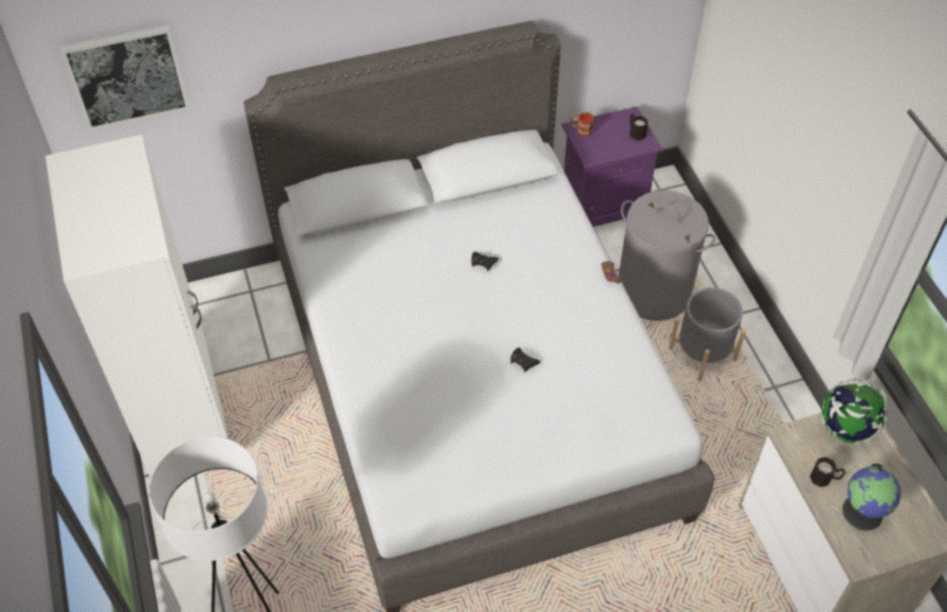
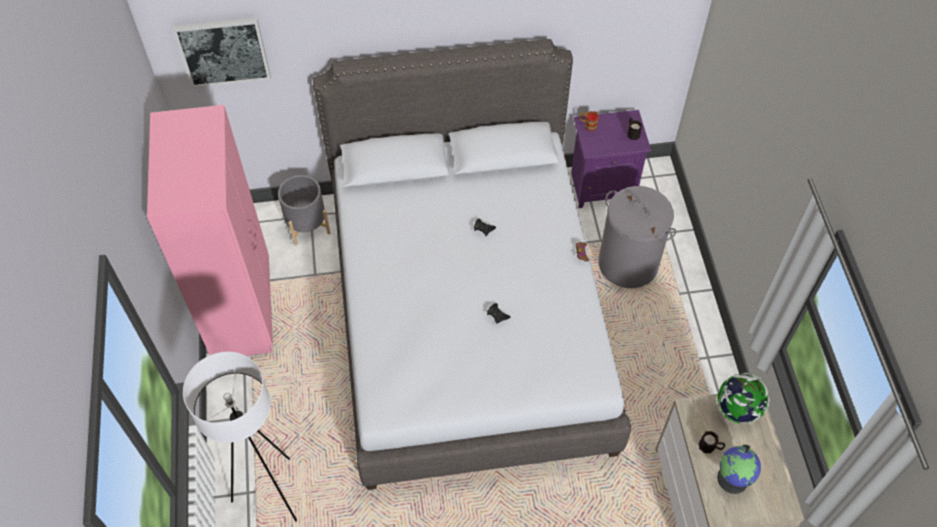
camera: 10 degrees right, 5 degrees up
white wardrobe [46,135,228,478] -> pink wardrobe [147,105,273,356]
grey planter [669,288,746,381] -> grey planter moved to [278,175,330,245]

